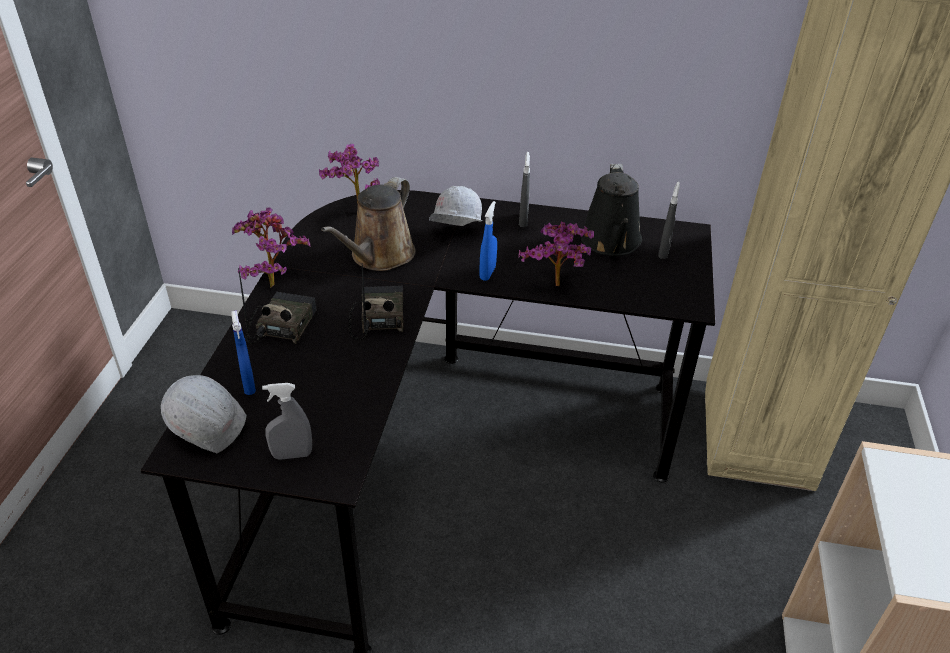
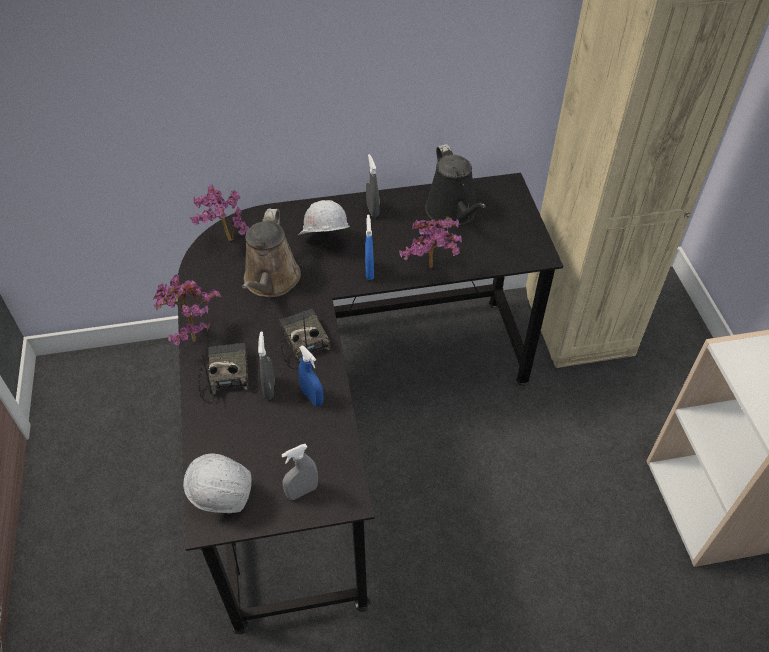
camera: 20 degrees left, 10 degrees up
blue spray bottle [231,310,256,395] -> blue spray bottle moved to [298,345,324,406]
grey spray bottle [658,182,680,259] -> grey spray bottle moved to [258,332,274,399]

